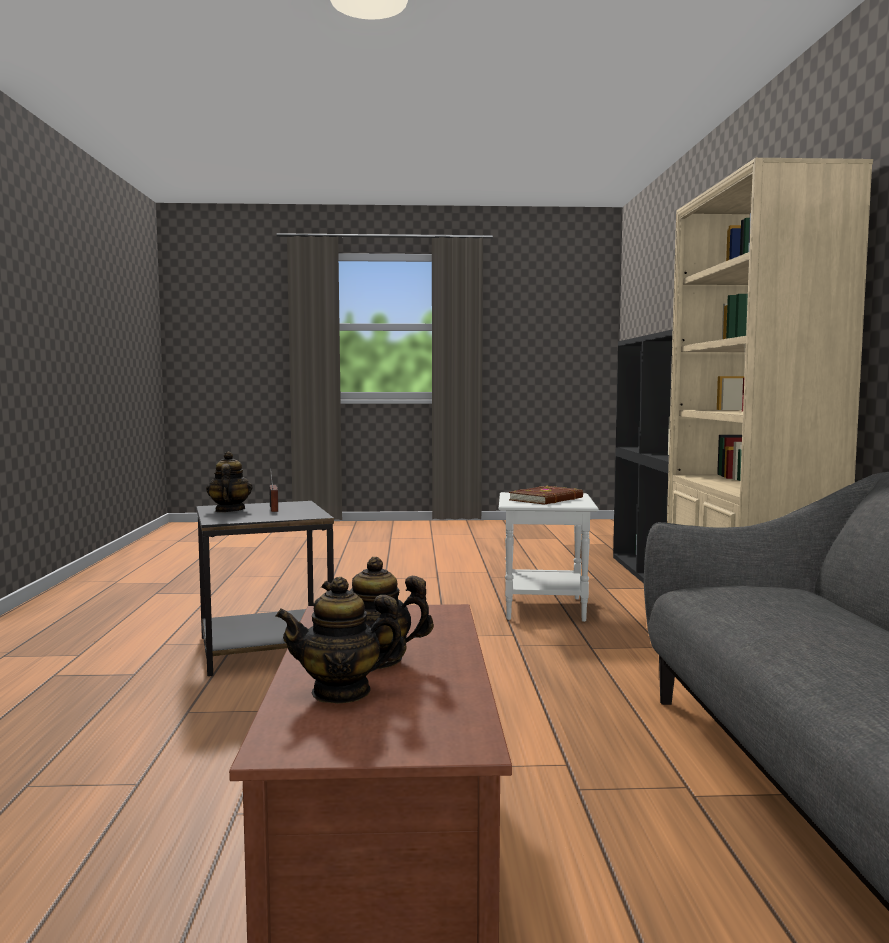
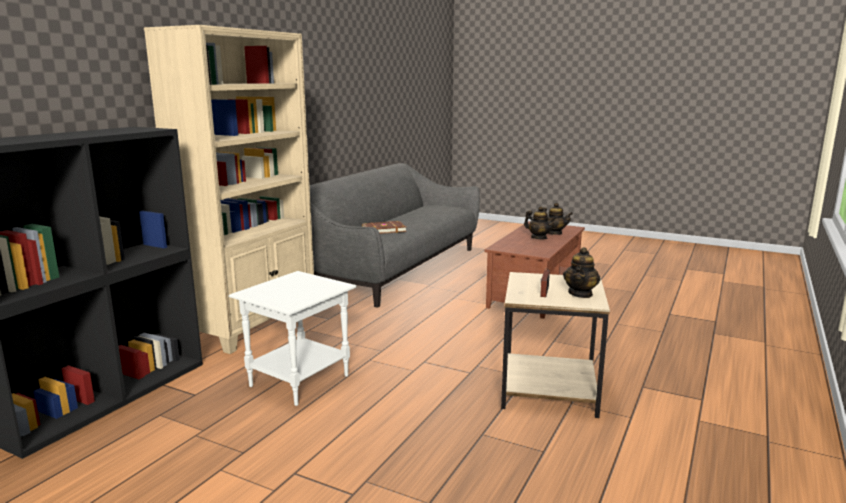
camera: 150 degrees left, 10 degrees up
black side table [196,501,334,676] -> beige side table [501,272,610,418]
brown book [509,486,583,505] -> brown book moved to [362,221,406,234]

